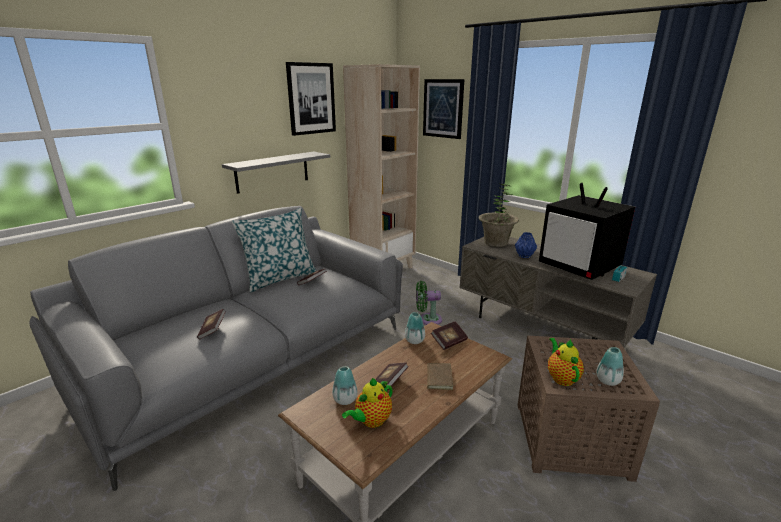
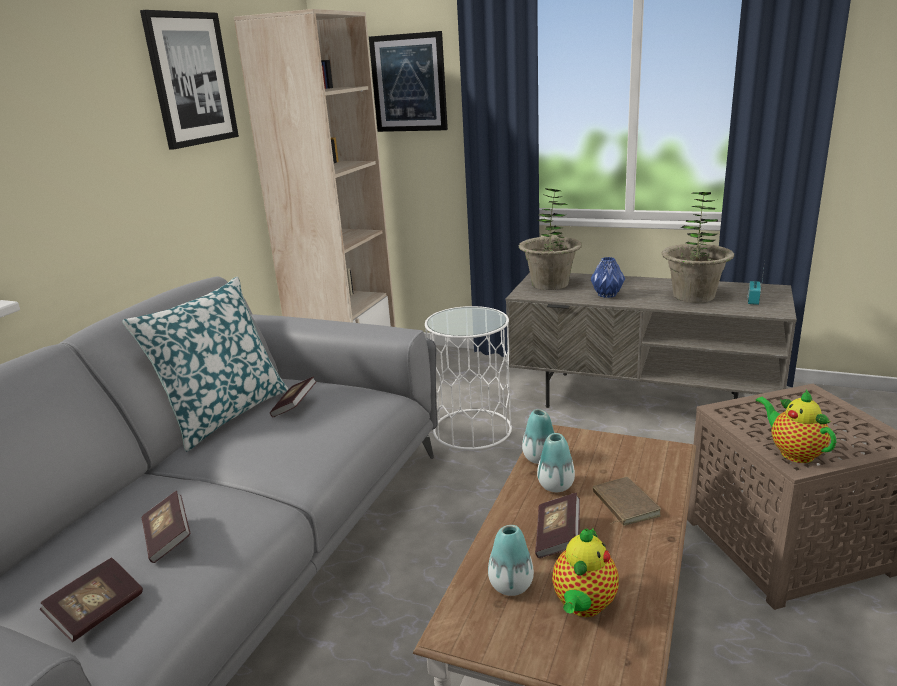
camera: 20 degrees left, 0 degrees up
grey shelf [222,151,330,194] -> none
green fan [416,281,442,325] -> white side table [425,306,512,450]
book [431,321,468,350] -> book moved to [40,557,143,642]
television [539,183,635,280] -> potted plant [661,192,734,303]
vase [596,347,624,386] -> vase moved to [537,433,575,492]

